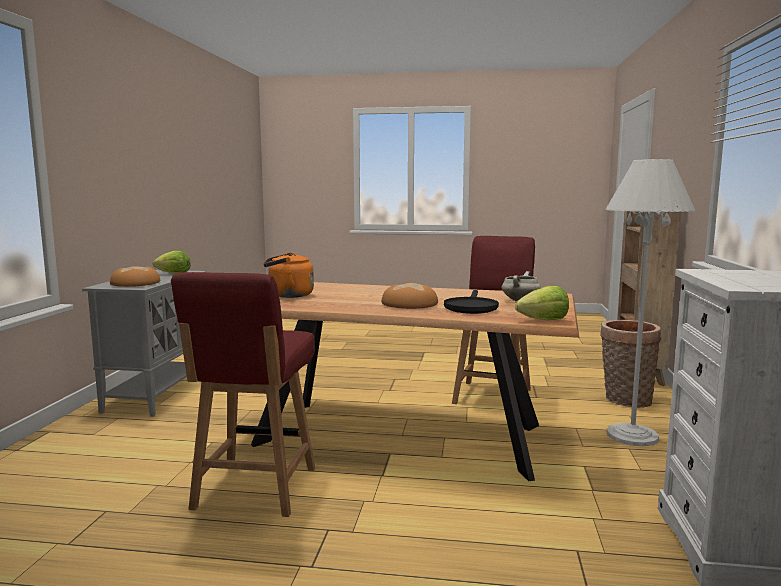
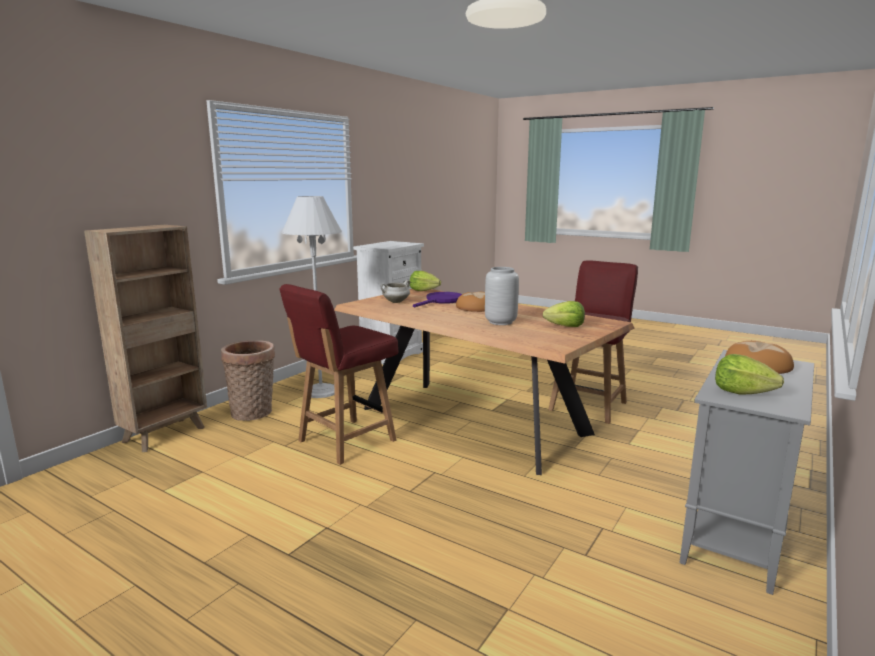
camera: 155 degrees left, 5 degrees up
orange kettle [263,252,314,298] -> lettuce [543,301,585,327]
black frying pan [444,290,499,314] -> purple frying pan [413,292,462,307]
none -> grey vase [485,267,519,325]

